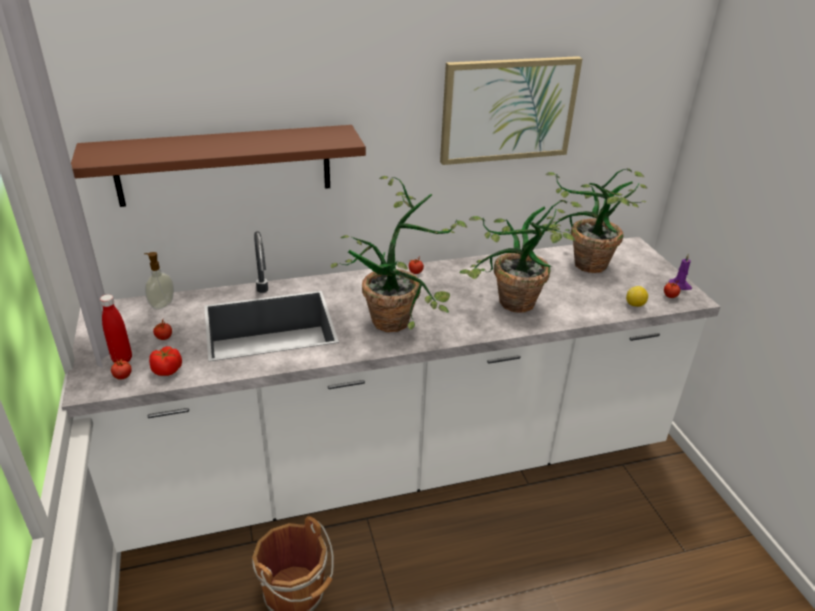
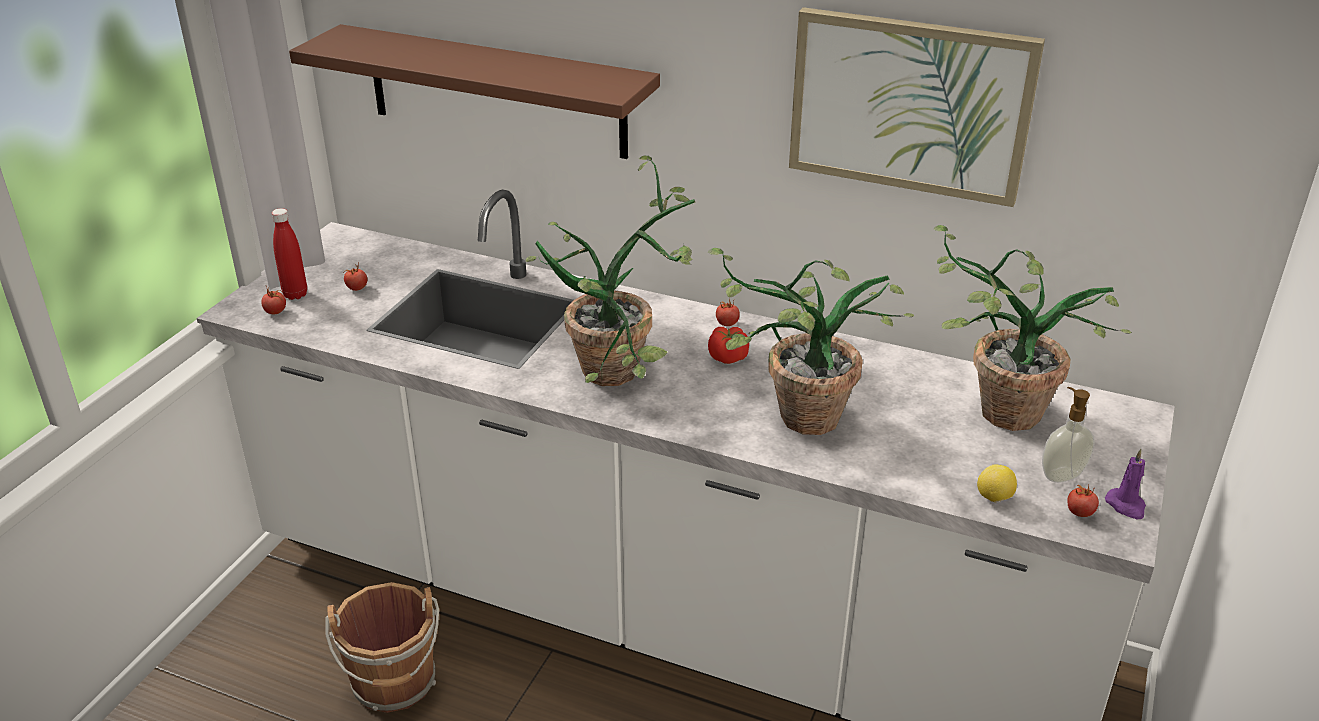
camera: 40 degrees right, 0 degrees up
soap dispenser [144,252,174,309] -> soap dispenser moved to [1042,387,1095,483]
tomato [149,346,182,376] -> tomato moved to [708,327,749,364]

